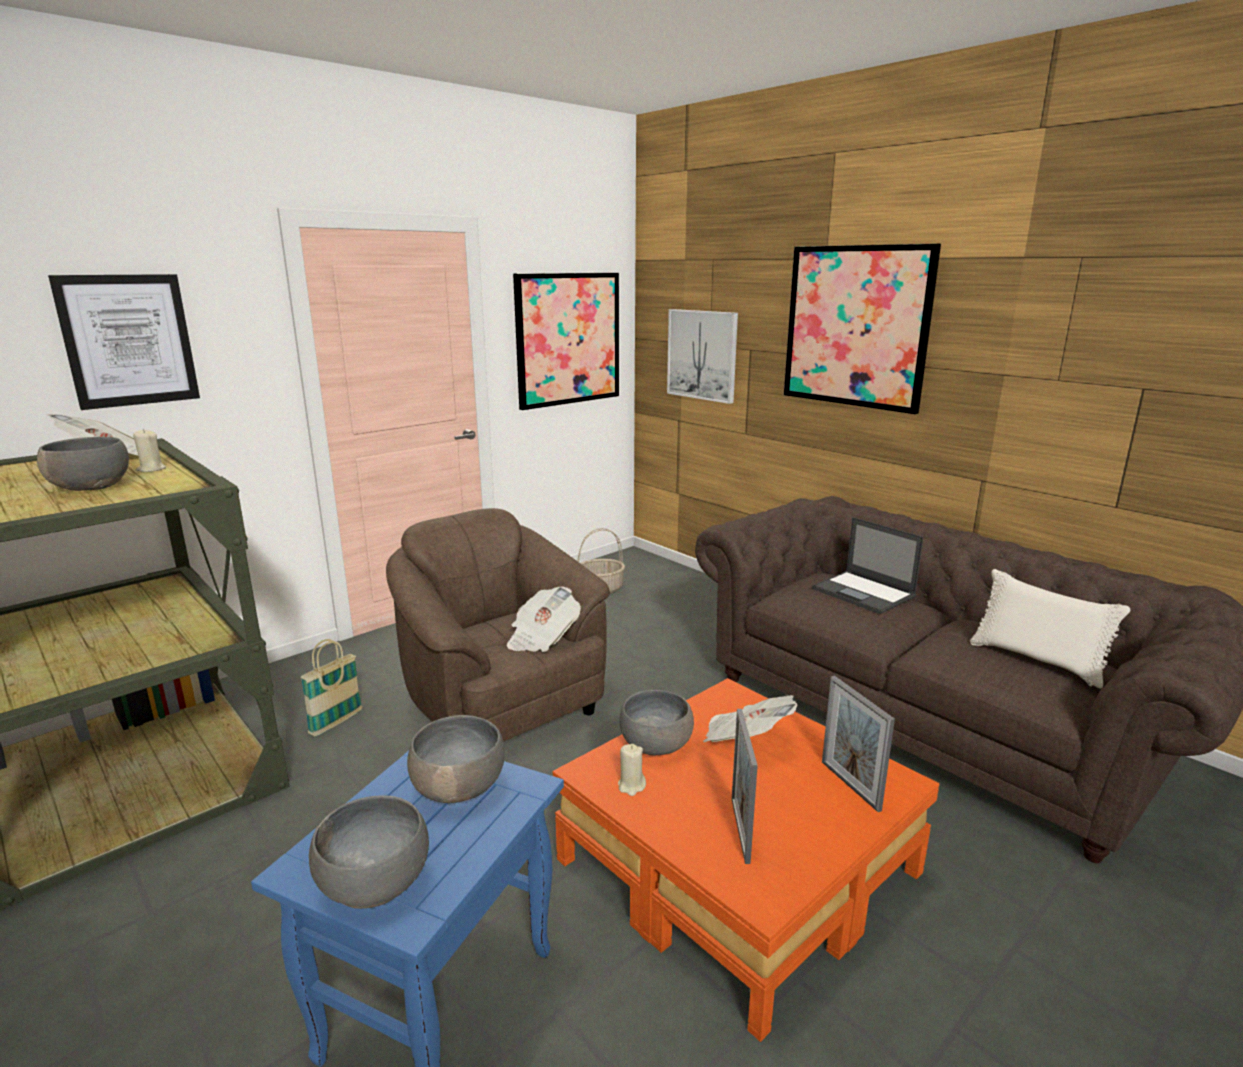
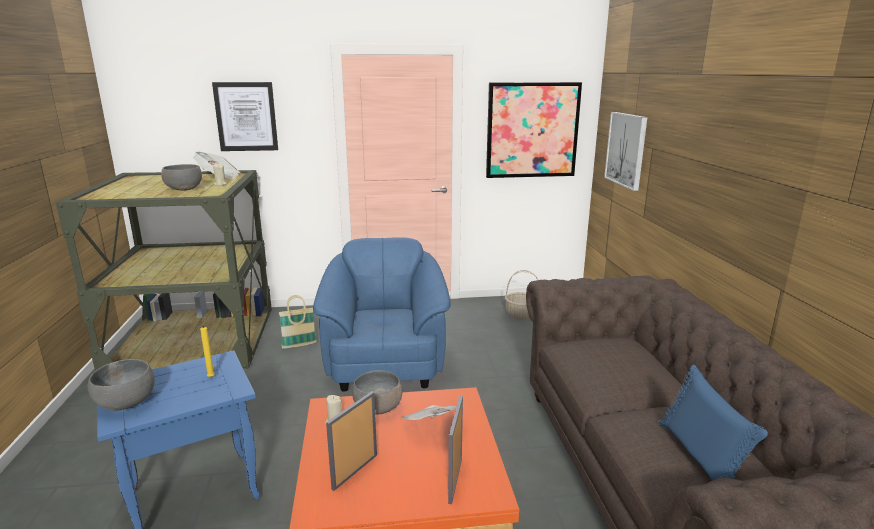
camera: 35 degrees right, 0 degrees up
brown armchair [386,508,610,741] -> blue armchair [313,237,451,392]
grey bowl [407,715,505,803] -> yellow candle [198,325,215,377]
newspaper [507,586,581,652] -> none
picture [784,244,941,414] -> none
laptop [812,517,924,614] -> none
white pillow [970,569,1130,688] -> blue pillow [658,365,768,481]

